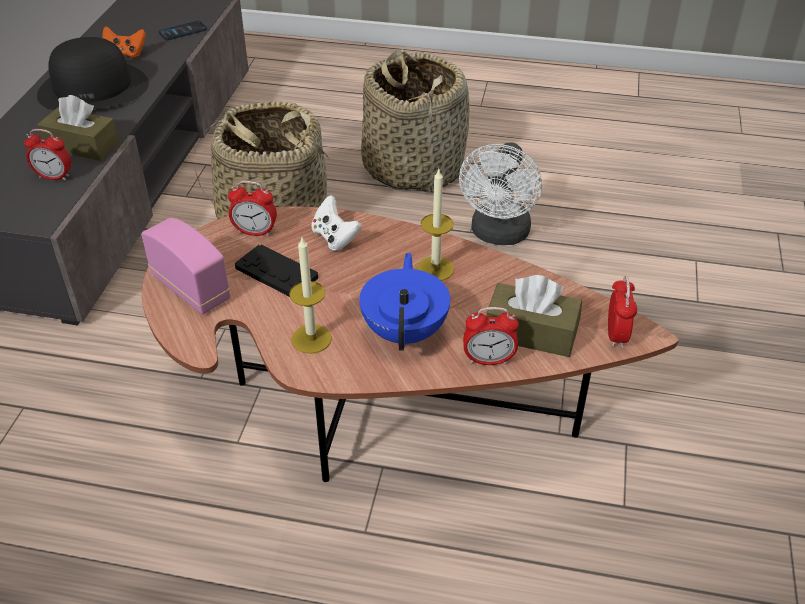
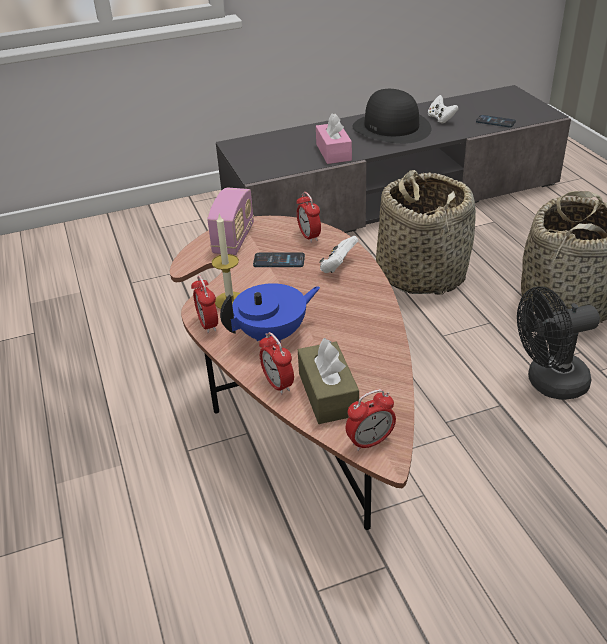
camera: 60 degrees right, 5 degrees down
alarm clock [24,129,71,181] -> alarm clock moved to [191,275,218,333]
brown tissue box [37,95,119,161] -> pink tissue box [316,114,352,164]
orange game controller [103,27,146,58] -> white game controller [428,95,459,124]
black game controller [235,245,318,297] -> phone [253,252,305,267]
candle [417,169,454,281] -> none
white fan [459,142,542,245] -> black fan [517,286,600,400]

